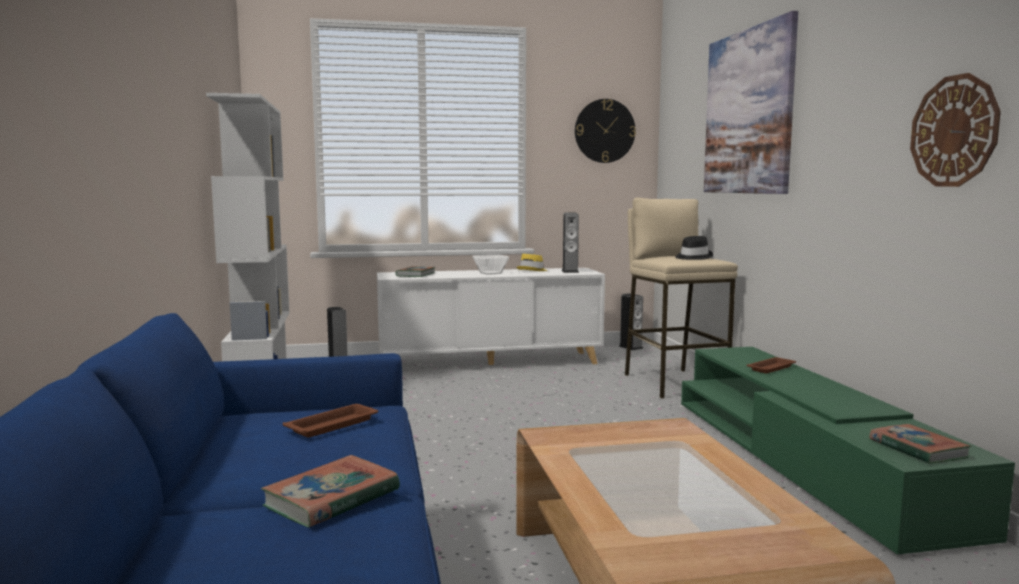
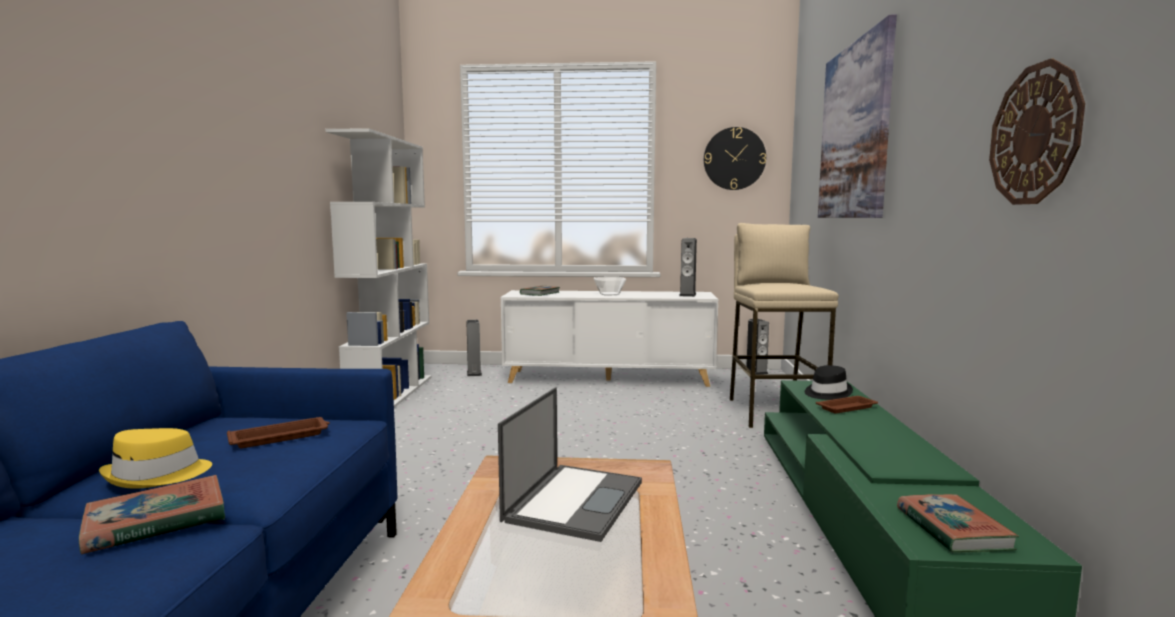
camera: 15 degrees right, 0 degrees up
yellow hat [516,254,548,271] -> yellow hat moved to [99,428,212,489]
black hat [675,236,713,260] -> black hat moved to [804,365,853,400]
none -> laptop [498,387,642,542]

